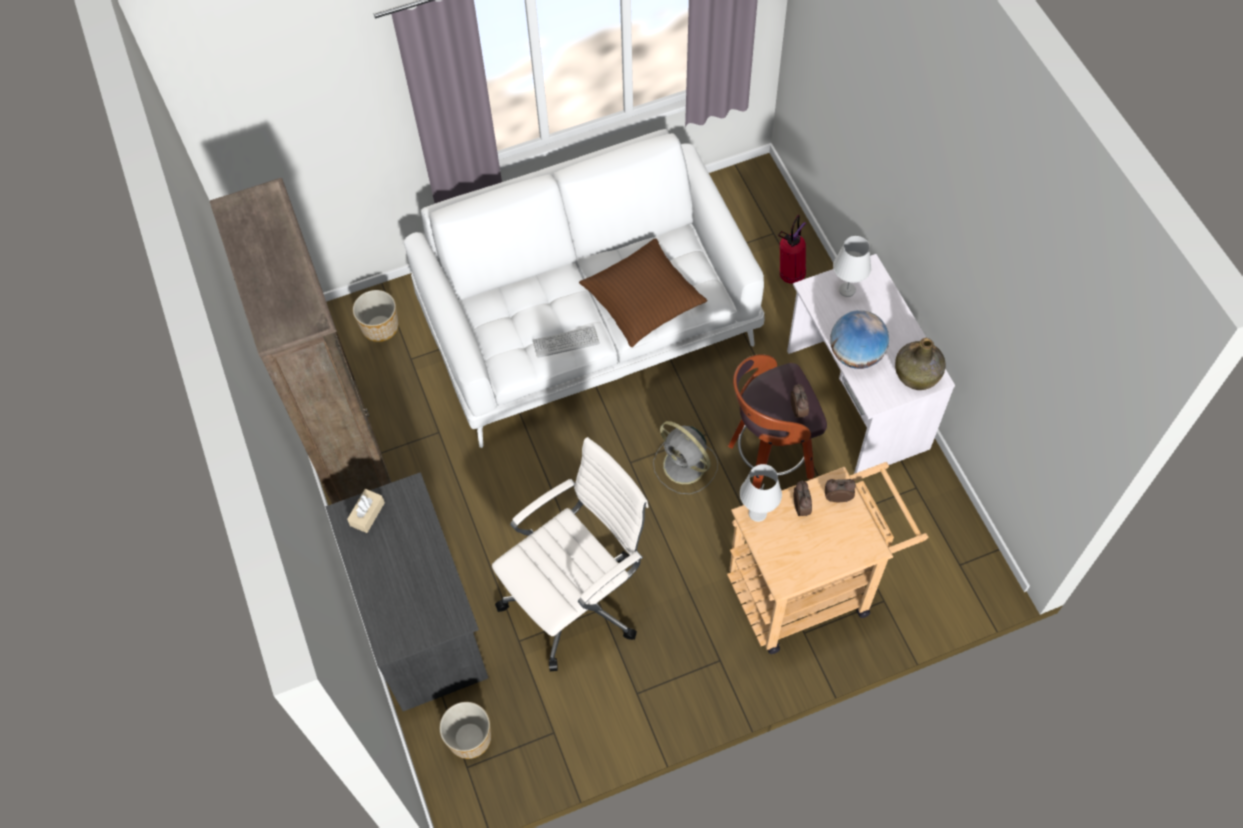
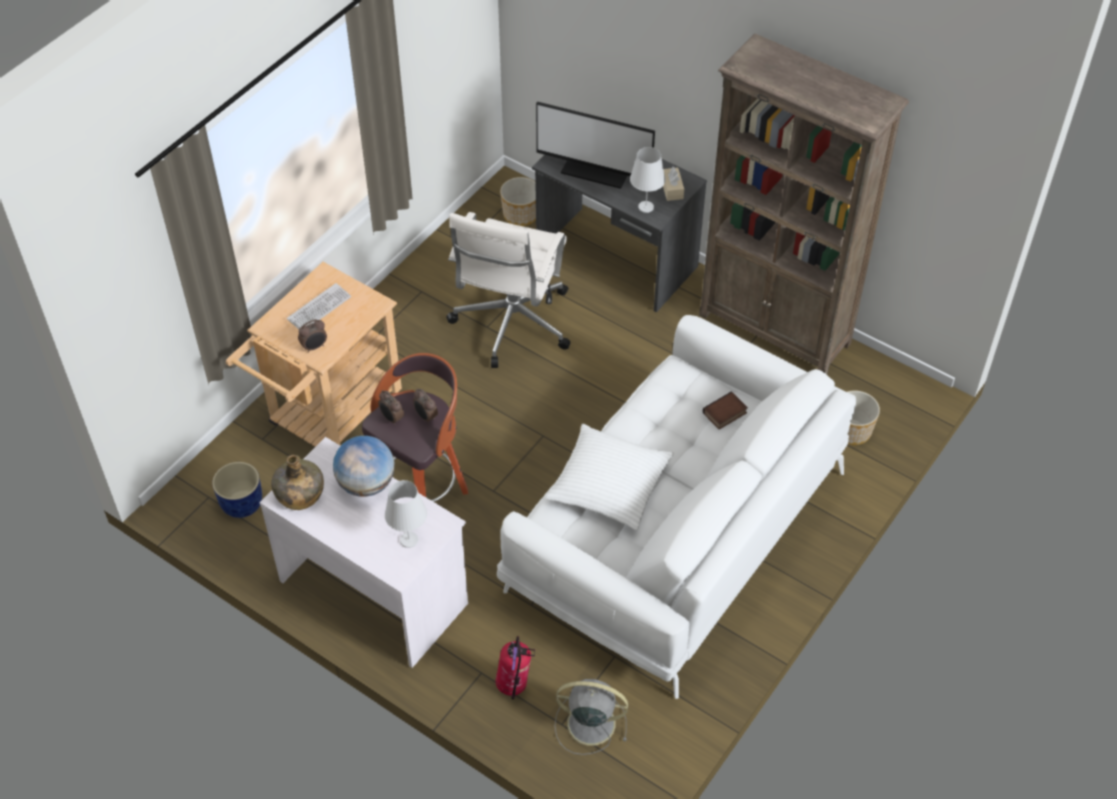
camera: 145 degrees right, 10 degrees down
keyboard [533,326,600,358] -> keyboard moved to [287,283,351,329]
brown pillow [579,238,707,348] -> white pillow [545,424,674,530]
grey fan [653,421,718,494] -> grey fan moved to [555,679,628,755]
white table lamp [740,464,782,522] -> white table lamp moved to [630,147,666,213]
alarm clock [794,481,812,516] -> alarm clock moved to [413,388,438,424]
none -> blue planter [212,462,262,518]
none -> monitor [536,102,655,189]
none -> book [703,391,748,430]

